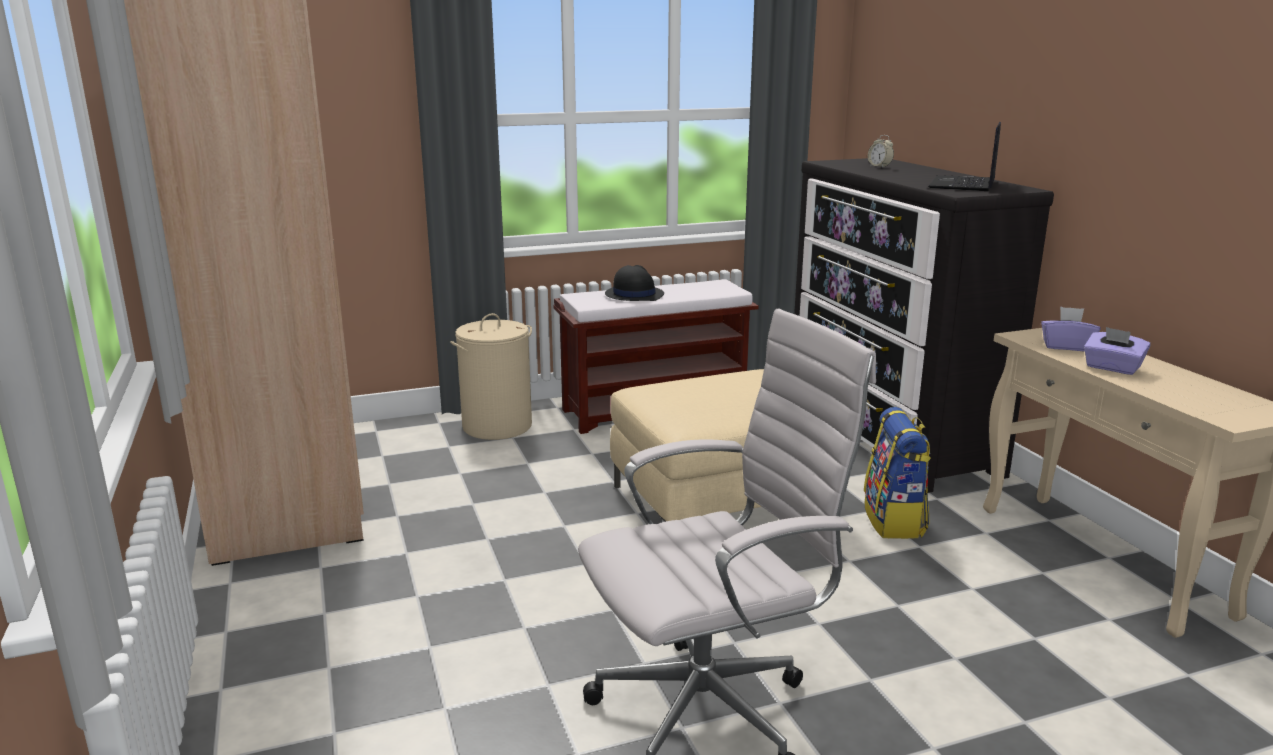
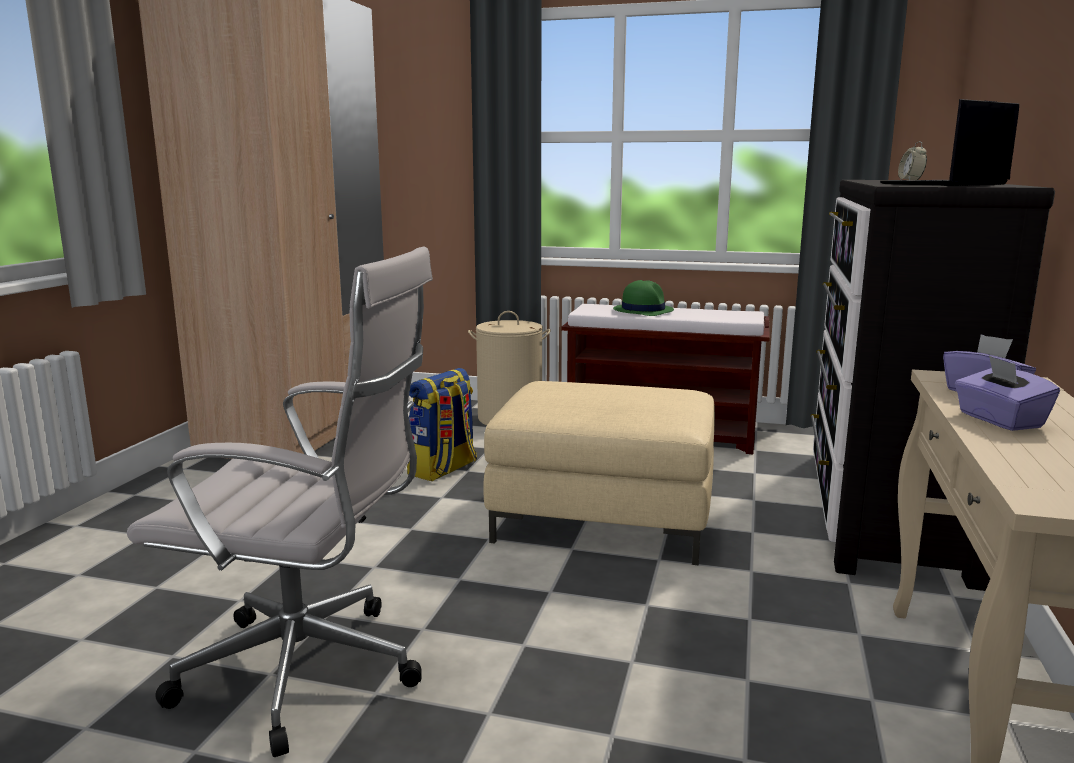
camera: 35 degrees right, 5 degrees down
black hat [605,265,664,301] -> green hat [613,280,674,316]
backpack [864,407,931,539] -> backpack moved to [407,368,477,481]

